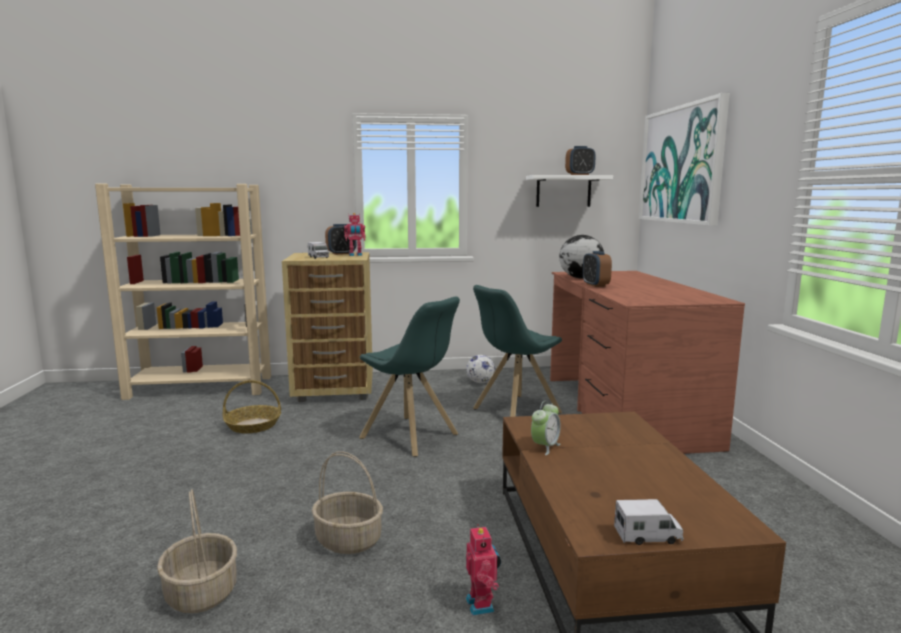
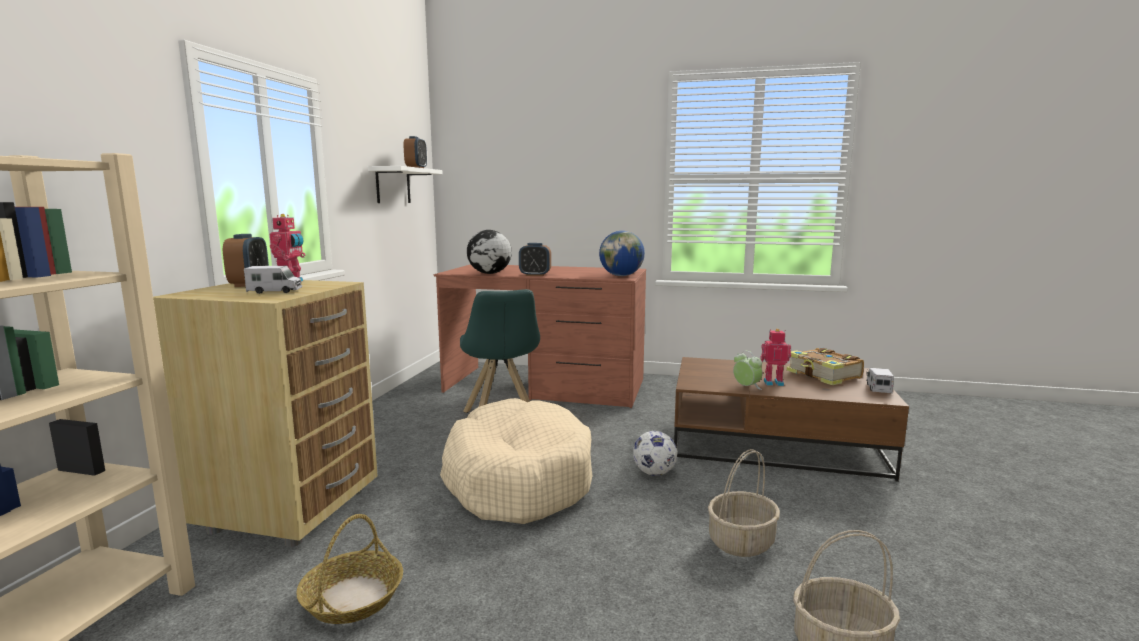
camera: 70 degrees left, 0 degrees up
turquoise chair [359,297,460,457] -> beige dog bed [440,398,593,524]
football [466,355,495,383] -> football moved to [633,431,677,476]
toy robot [466,524,501,616] -> toy robot moved to [760,329,791,386]
picture [639,93,730,226] -> none
none -> globe [599,231,645,276]
none -> book [786,348,864,385]

